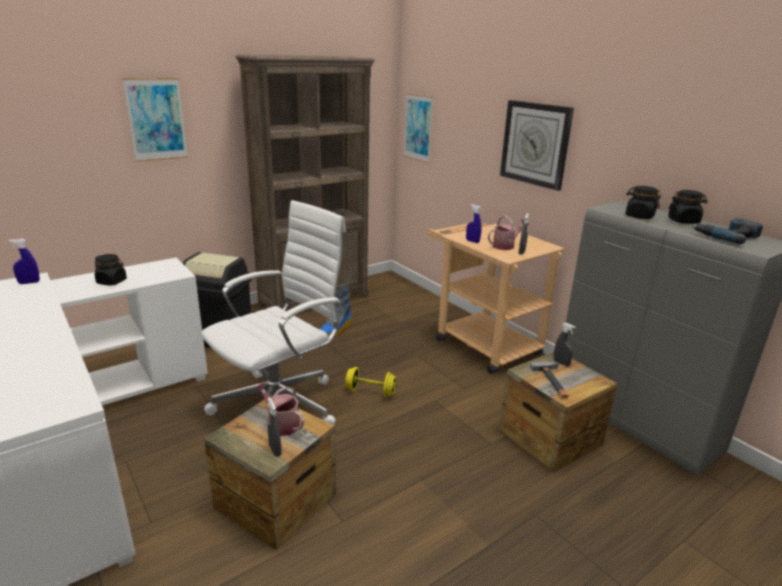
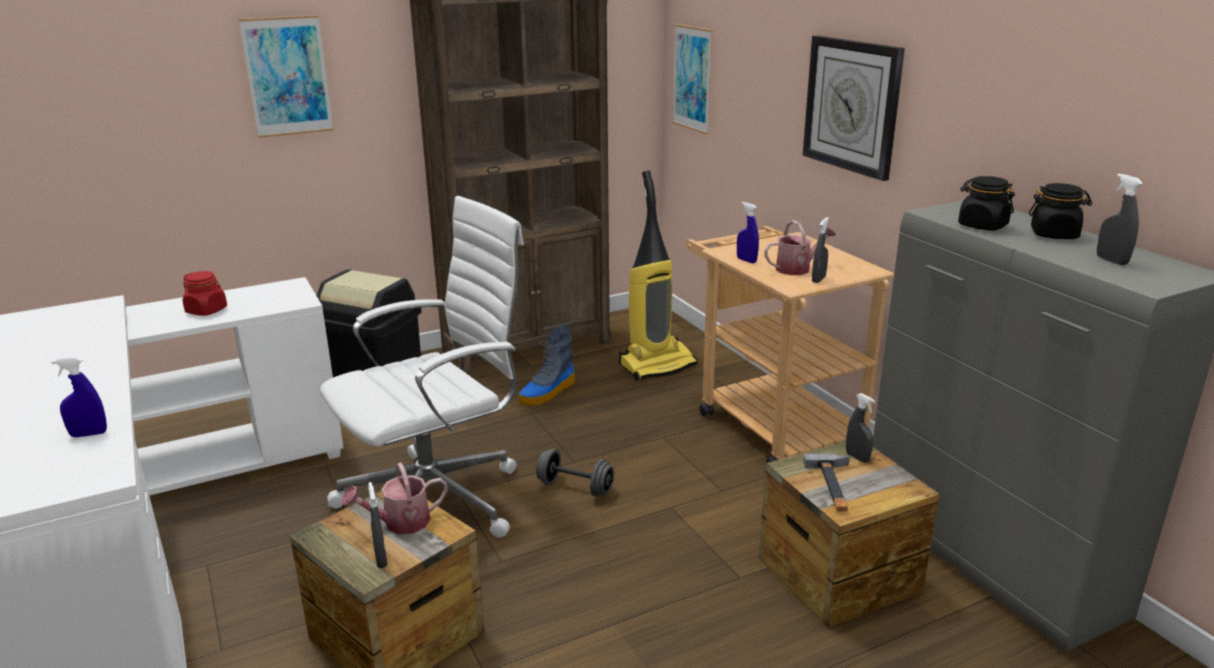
camera: 10 degrees right, 0 degrees up
blue spray bottle [9,239,40,284] -> blue spray bottle moved to [51,357,107,437]
black jar [95,254,127,285] -> red jar [183,271,227,316]
watering can [254,381,304,436] -> watering can turned 75 degrees counterclockwise [342,463,447,534]
yellow dumbbell [345,367,397,397] -> grey dumbbell [536,449,614,497]
power drill [692,218,763,244] -> grey spray bottle [1097,174,1143,265]
none -> vacuum cleaner [619,170,698,380]

